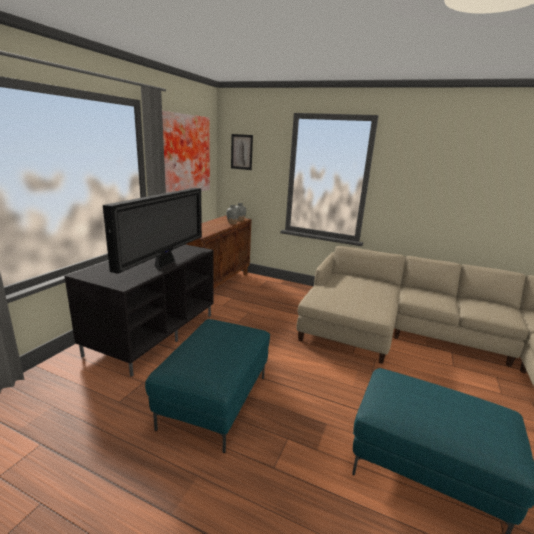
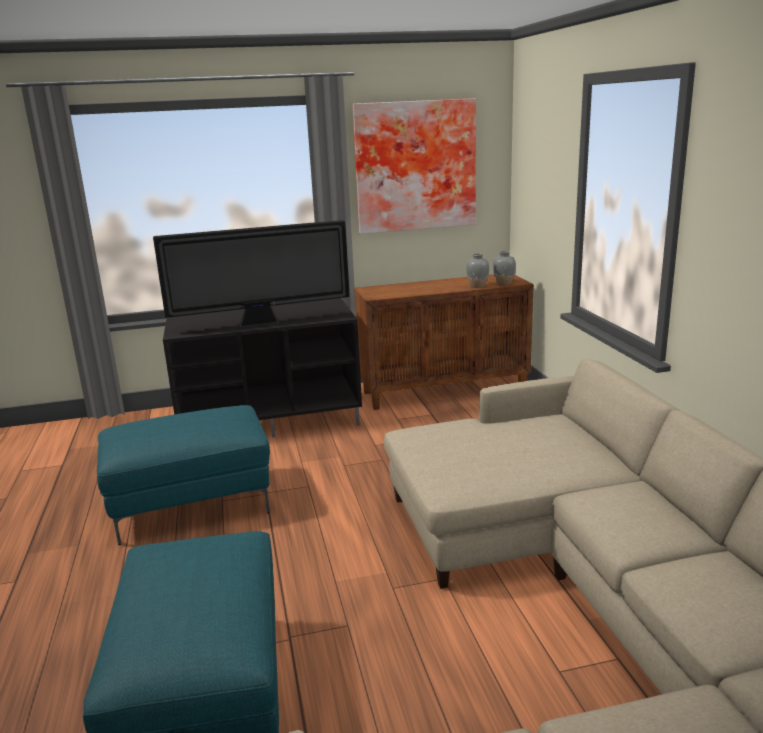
camera: 55 degrees right, 0 degrees up
picture [231,134,253,170] -> none

